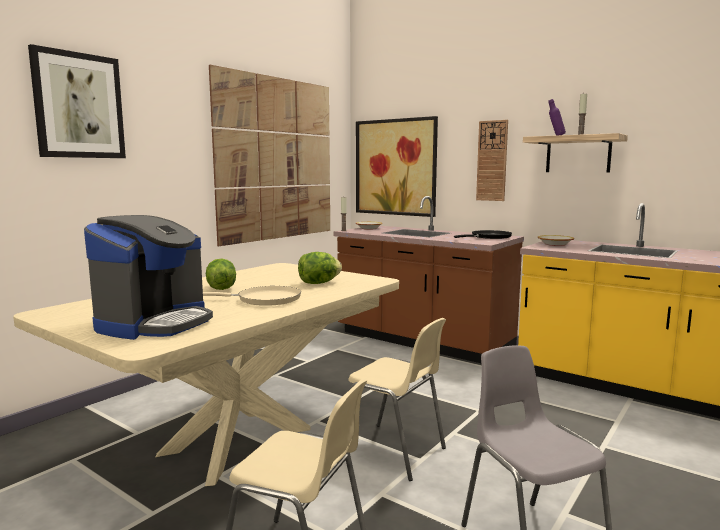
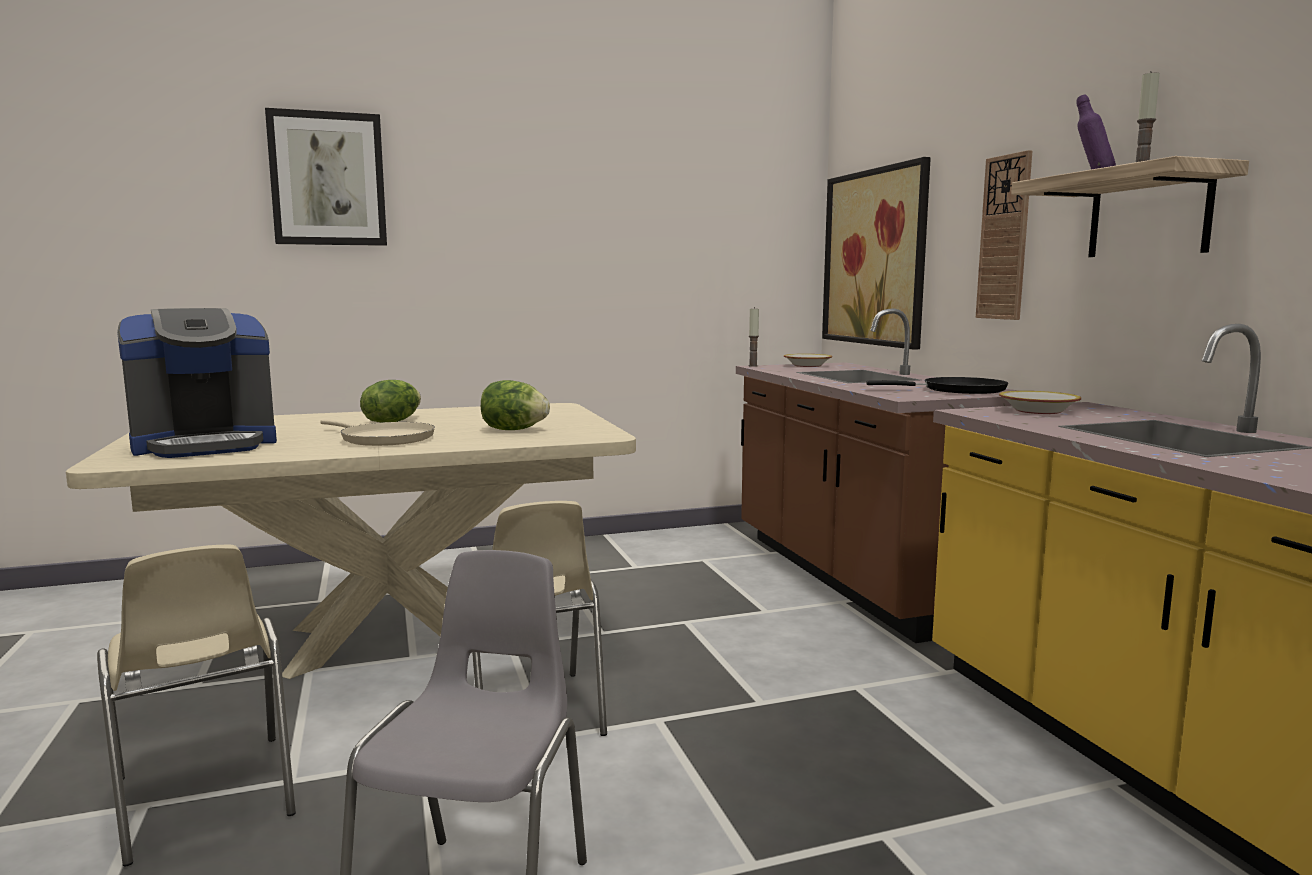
camera: 35 degrees right, 0 degrees up
picture [209,65,330,246] -> none

